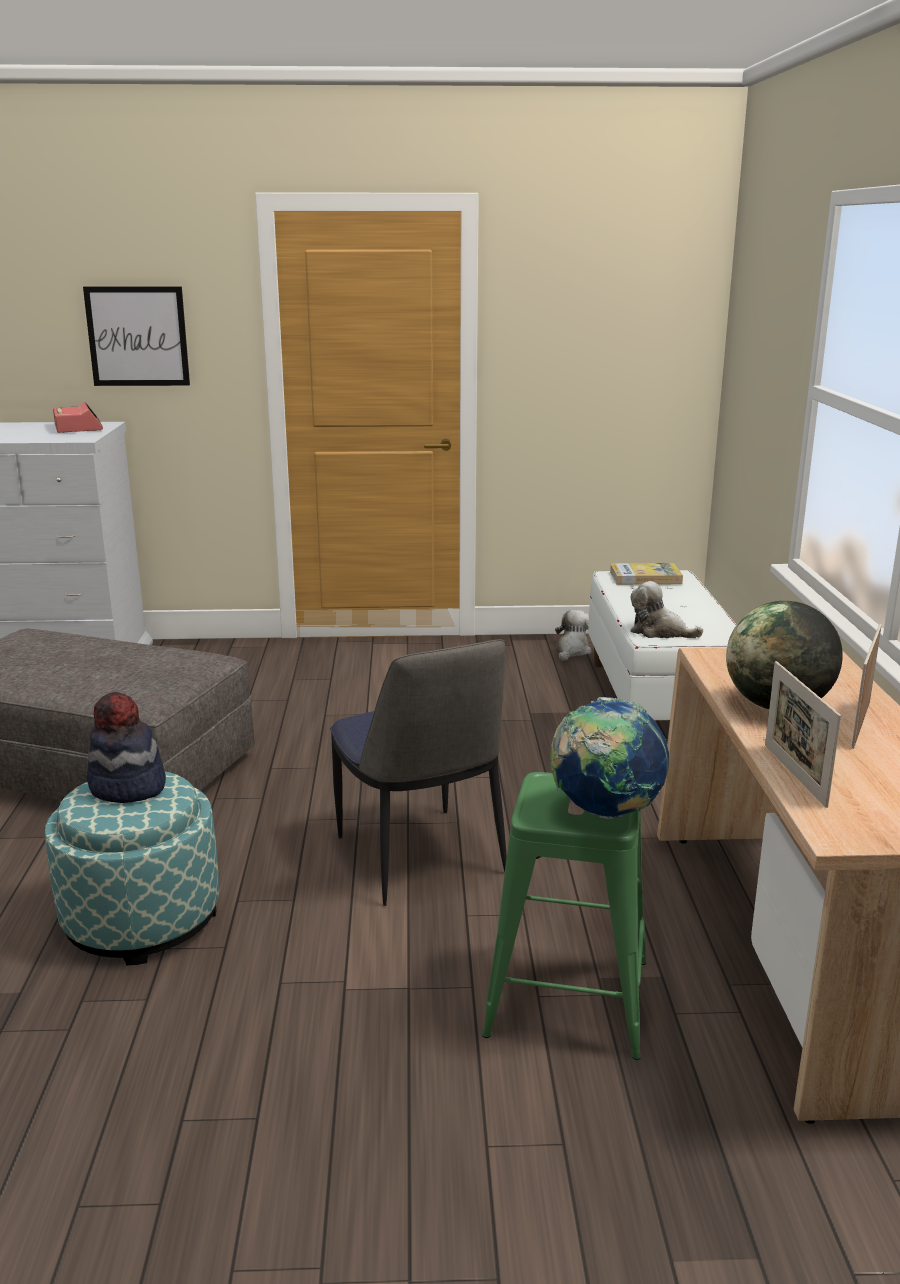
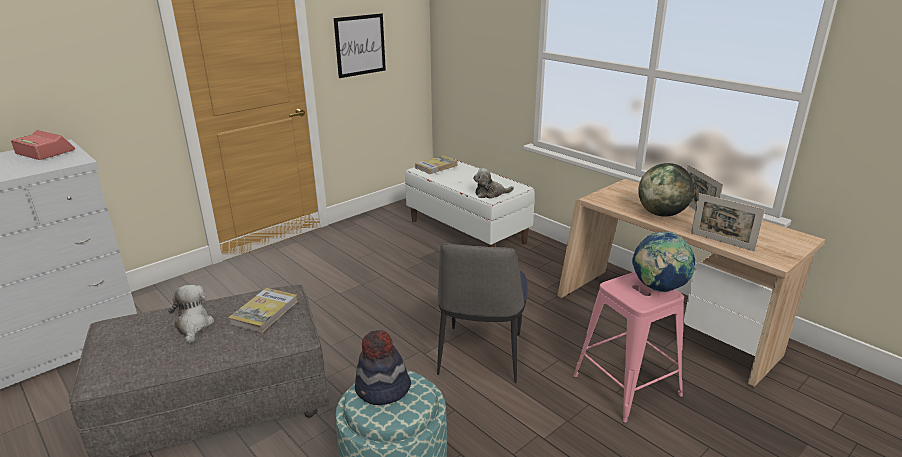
camera: 40 degrees left, 5 degrees up
picture [83,287,190,386] -> picture moved to [334,13,386,78]
chair [330,639,507,906] -> chair turned 75 degrees clockwise [437,243,528,383]
green stool [482,772,647,1060] -> pink stool [573,272,684,423]
plush toy [555,610,592,661] -> plush toy moved to [168,285,214,344]
none -> book [228,288,298,333]

